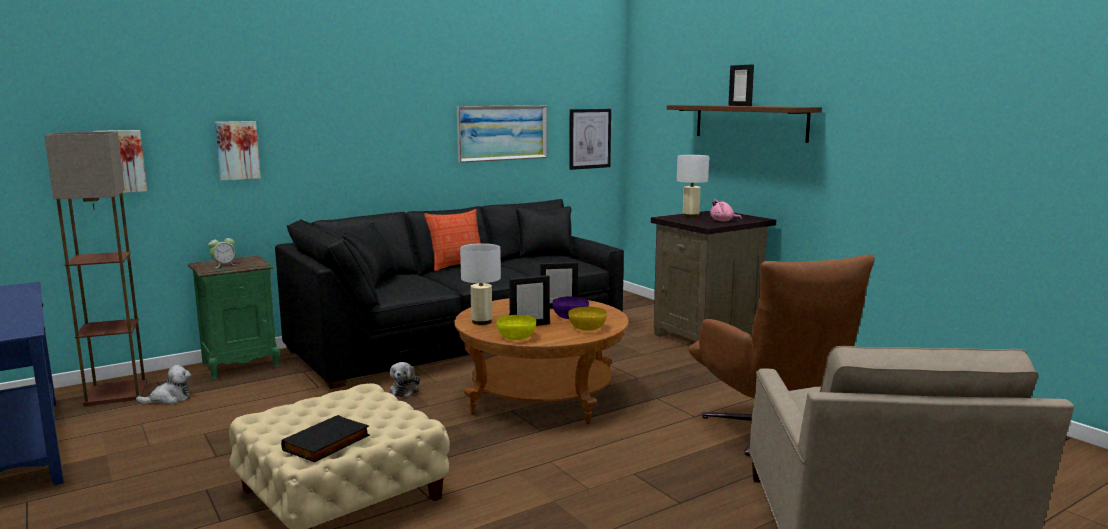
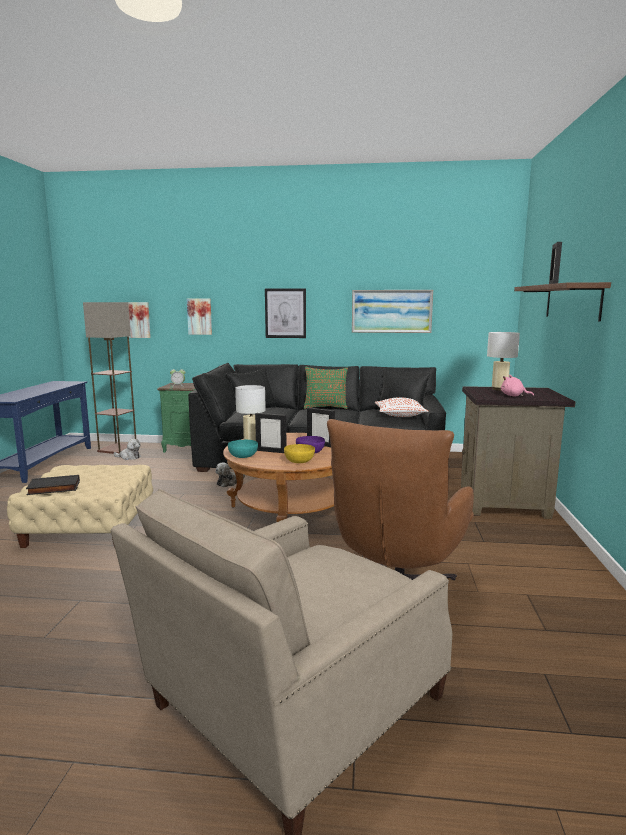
camera: 40 degrees right, 0 degrees up
orange pillow [424,209,481,271] -> green pillow [304,367,348,409]
yellow bowl [496,315,536,340] -> turquoise bowl [228,440,258,458]
picture [569,109,611,170] -> picture moved to [265,288,306,338]
none -> white pillow [375,397,429,417]

